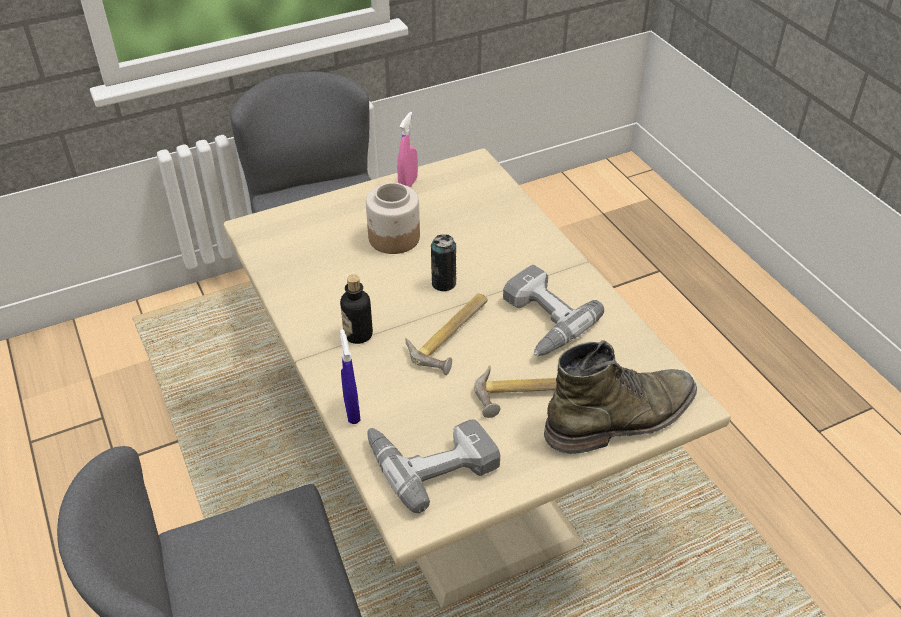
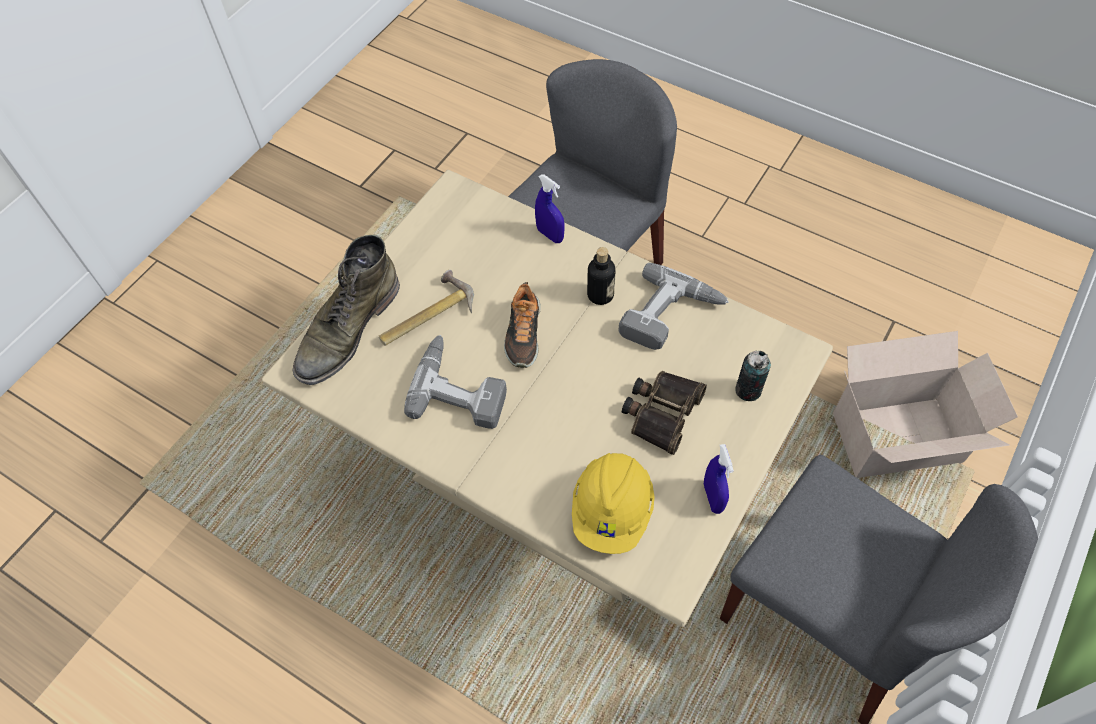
camera: 150 degrees right, 15 degrees up
jar [366,183,420,254] -> binoculars [622,371,707,455]
power drill [367,419,500,513] -> power drill moved to [618,263,729,350]
pink spray bottle [397,112,418,188] -> blue spray bottle [704,444,734,514]
hammer [405,293,488,375] -> shoe [504,282,541,368]
can [431,234,457,292] -> can moved to [735,351,771,401]
none -> yellow hard hat [572,453,654,554]
none -> cardboard box [833,331,1018,478]

